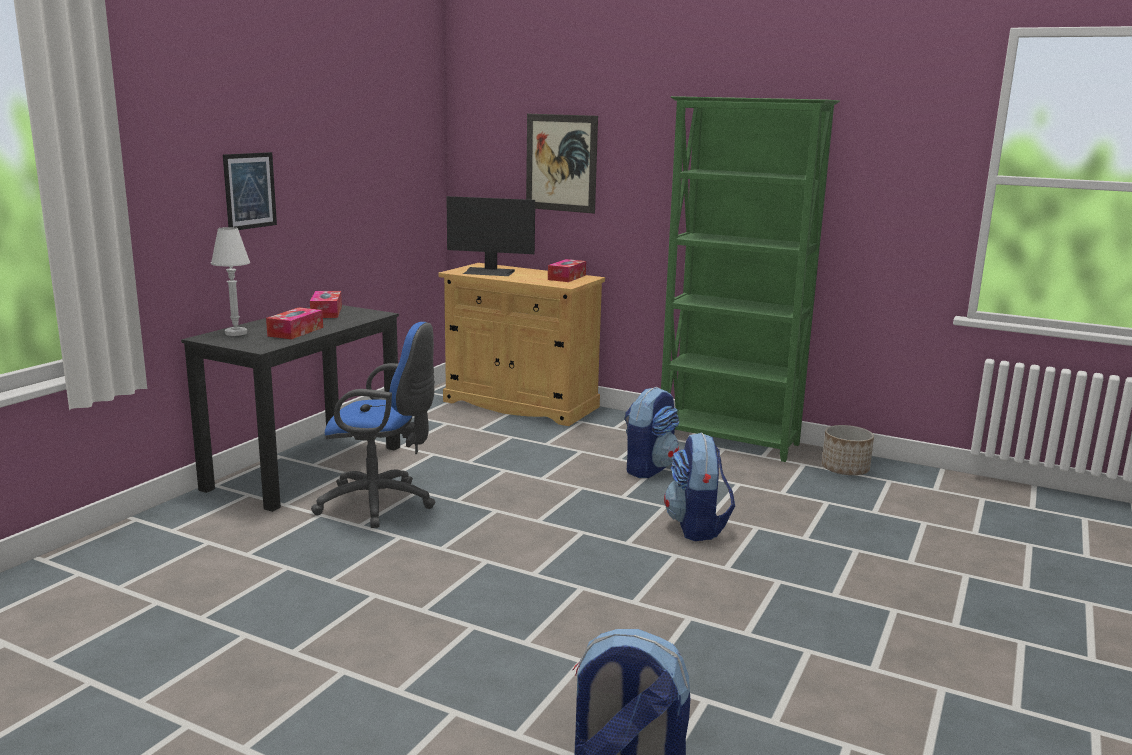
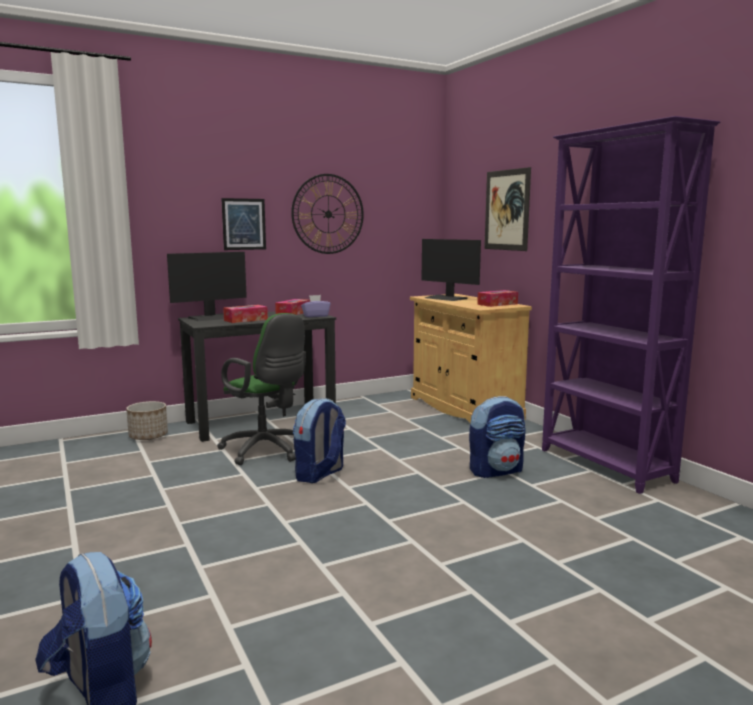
camera: 35 degrees right, 5 degrees down
white table lamp [211,227,250,336] -> monitor [167,252,247,321]
blue office chair [311,322,435,528] -> green office chair [217,313,306,465]
green bookcase [661,96,840,462] -> purple bookcase [542,116,720,494]
backpack [664,433,735,541] -> backpack moved to [293,398,346,483]
planter [822,425,874,475] -> planter moved to [126,401,168,440]
none -> wall clock [291,174,364,254]
none -> purple tissue box [301,295,331,317]

